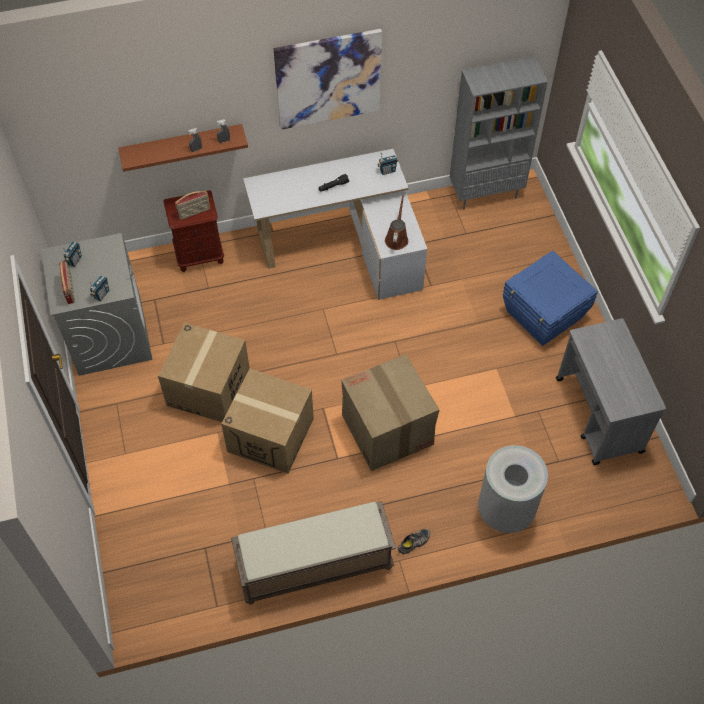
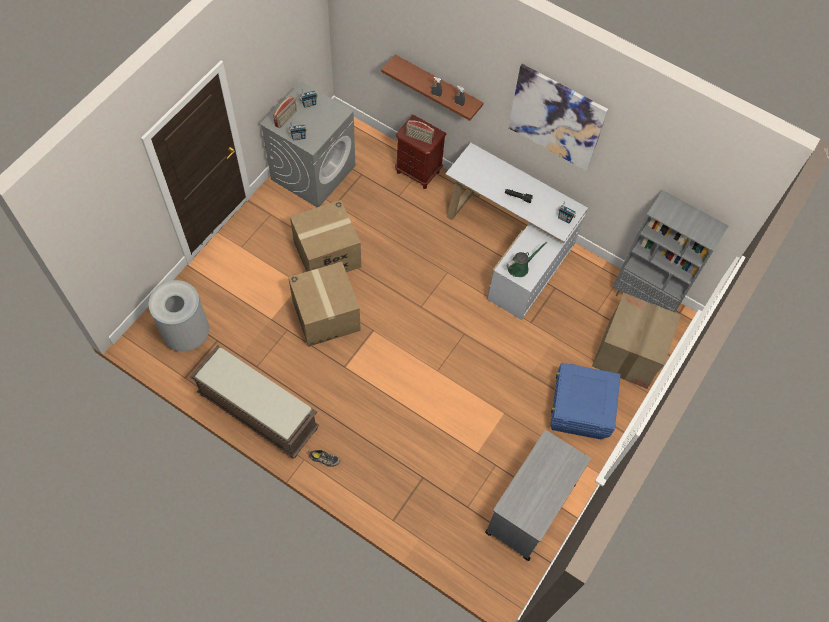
camera: 45 degrees right, 5 degrees up
cardboard box [341,354,439,471] -> cardboard box moved to [592,293,681,389]
brown watering can [385,196,408,250] -> green watering can [507,242,547,277]
grey trash can [478,445,548,533] -> grey trash can moved to [148,280,209,351]

